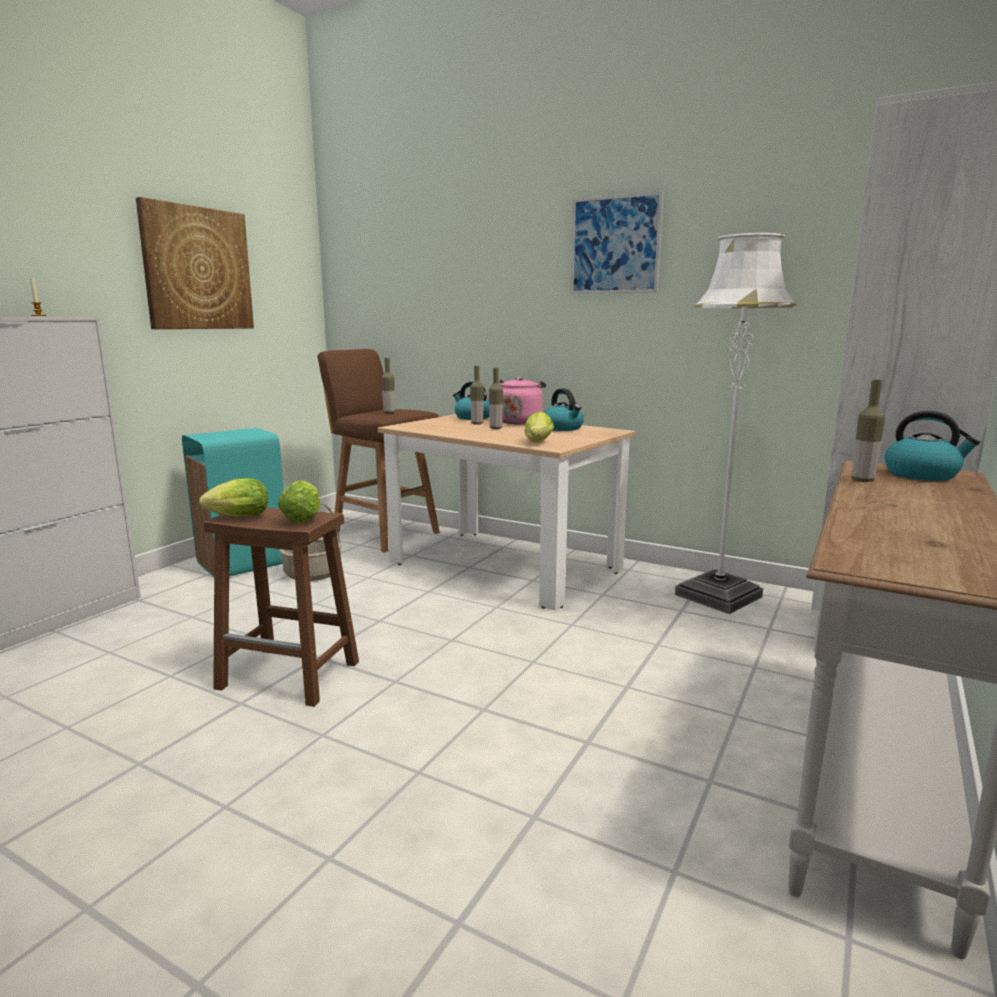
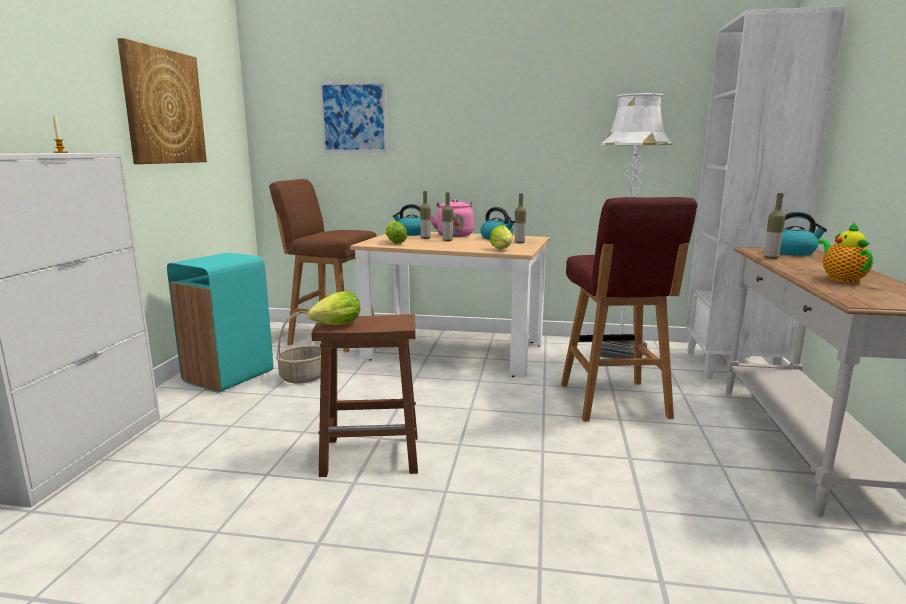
camera: 20 degrees left, 0 degrees up
lettuce [278,480,320,523] -> lettuce moved to [385,221,407,244]
bottle [381,358,395,413] -> bottle moved to [515,193,526,244]
picture [570,191,663,294] -> picture moved to [320,82,387,152]
none -> red stool [561,197,698,422]
none -> teapot [818,222,873,283]

